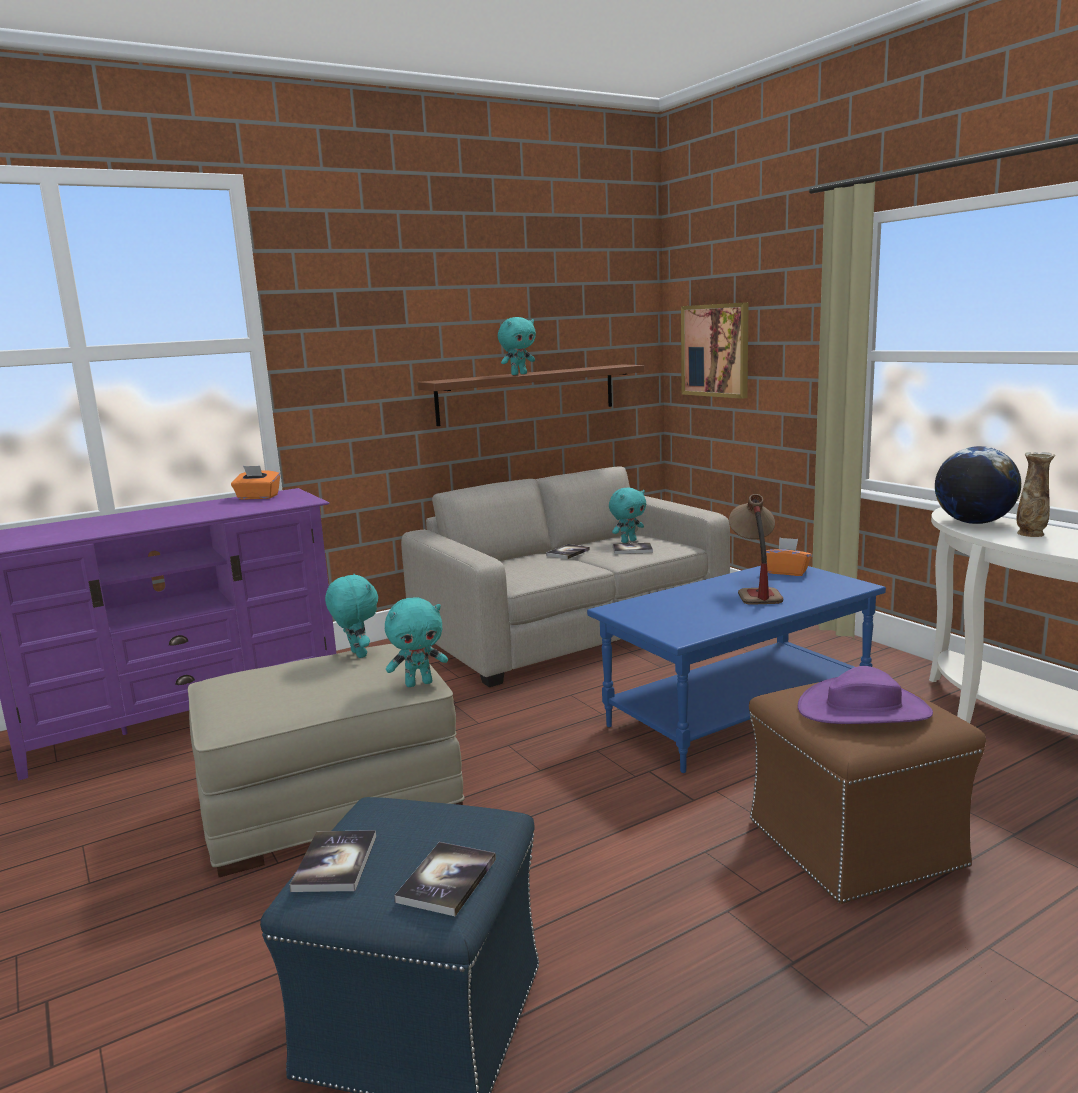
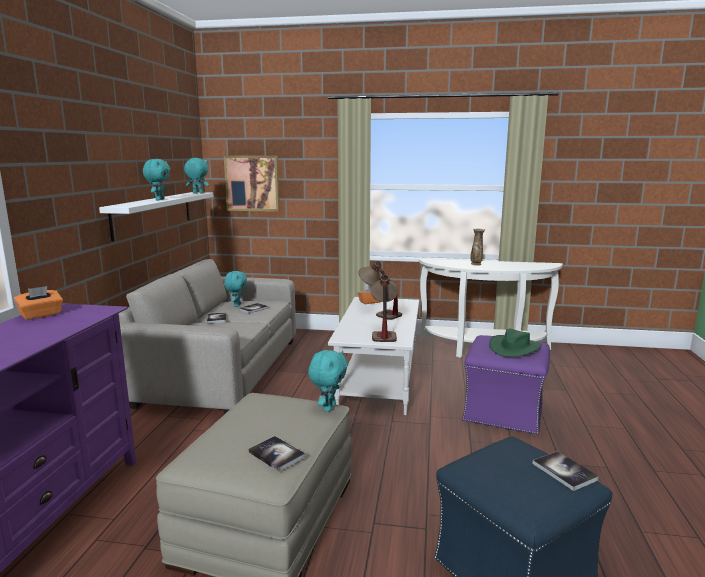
camera: 50 degrees left, 0 degrees up
book [290,830,376,892] -> book moved to [248,436,306,472]
turquoise plush toy [325,574,378,658] -> turquoise plush toy moved to [184,158,209,194]
brown shelf [417,365,644,426] -> white shelf [99,192,213,241]
blue coffee table [587,566,886,773] -> white coffee table [328,297,419,415]
brown ottoman [749,682,986,904] -> purple ottoman [462,335,550,435]
purple hat [798,666,933,724] -> green hat [489,329,542,357]
globe [935,446,1021,524] -> none
none -> table lamp [371,275,398,342]

